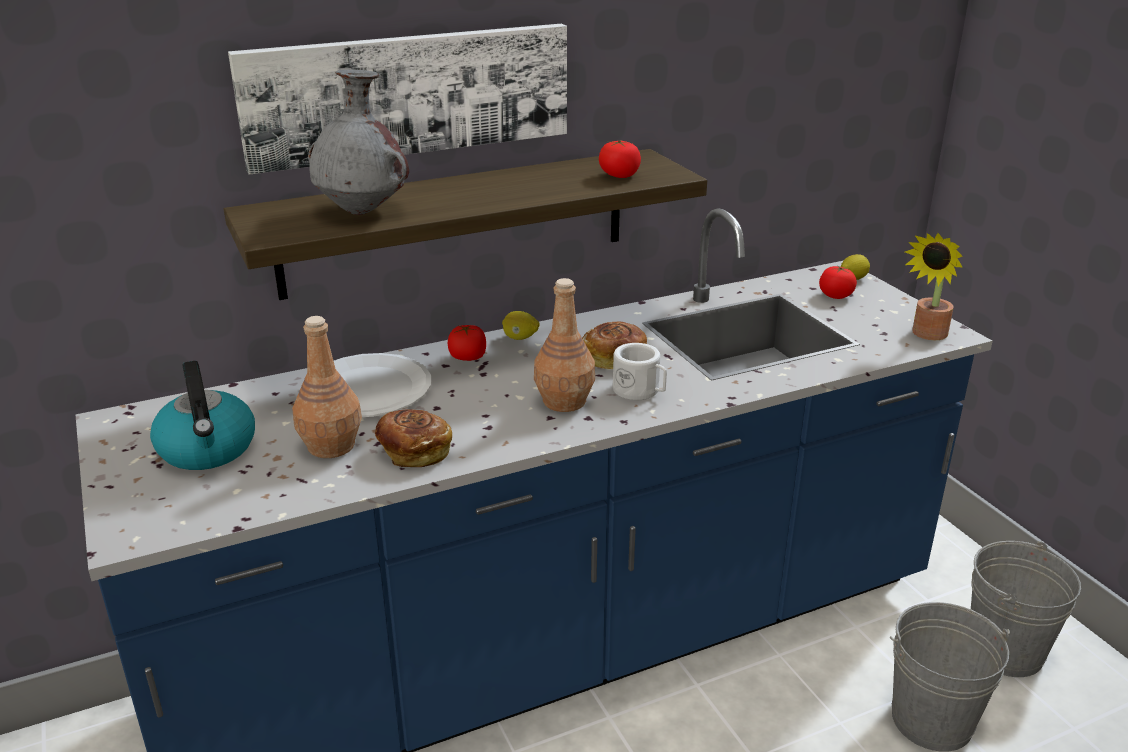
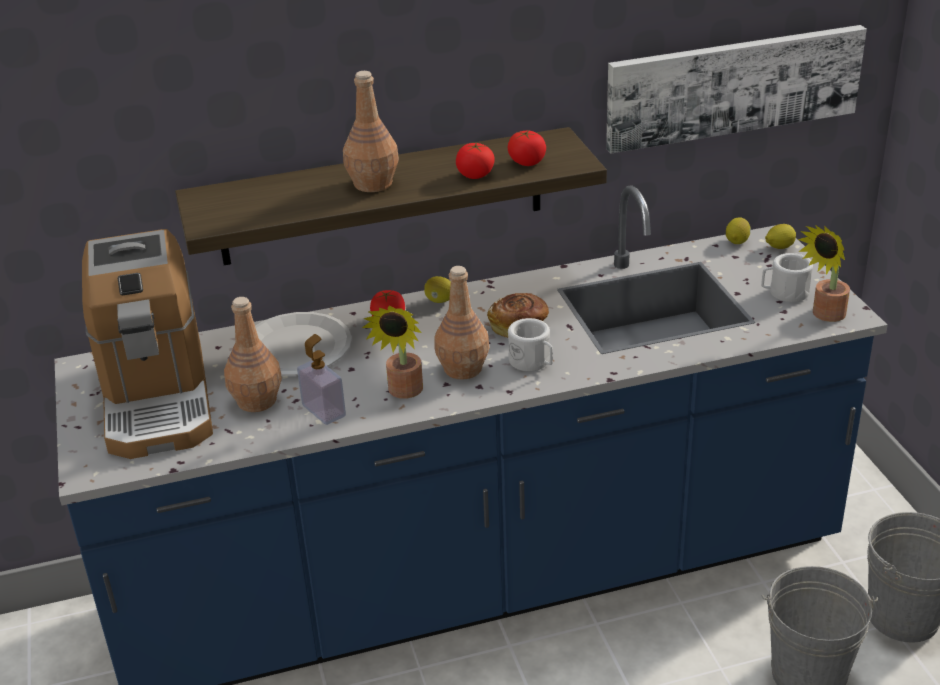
camera: 10 degrees right, 5 degrees up
kettle [150,361,255,470] -> coffee machine [82,229,213,459]
picture [228,24,567,175] -> picture moved to [606,25,867,154]
grey vase [308,70,409,215] -> none
bread [375,409,452,467] -> soap dispenser [297,334,346,425]
tomato [819,266,857,299] -> tomato moved to [456,142,495,179]
none -> brown bottle [343,71,399,192]
none -> potted plant [362,305,423,399]
none -> lemon [726,217,751,244]
none -> white mug [761,253,813,302]

